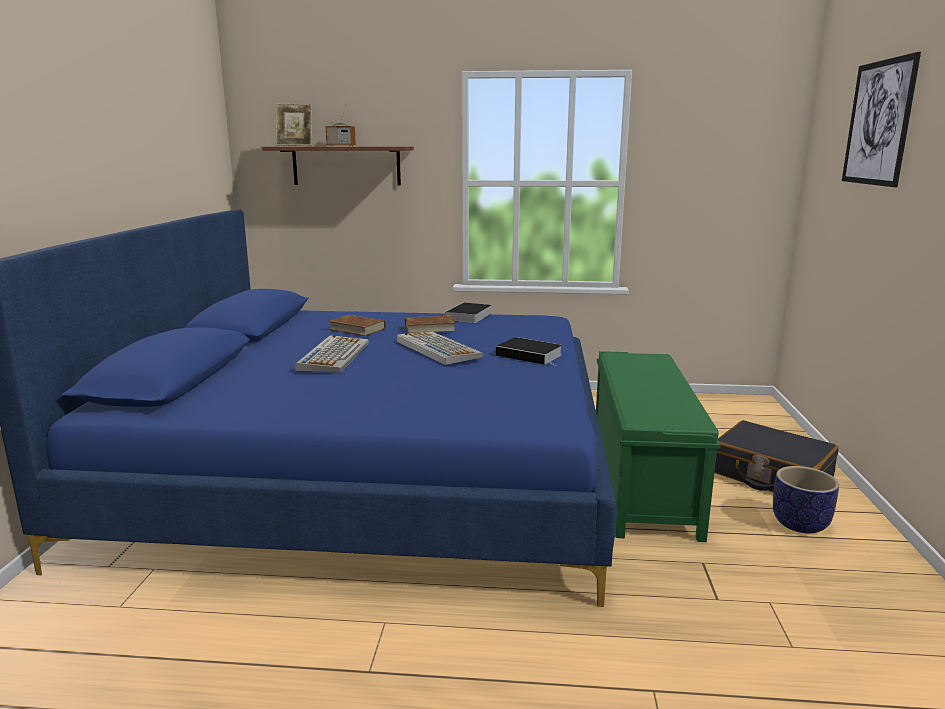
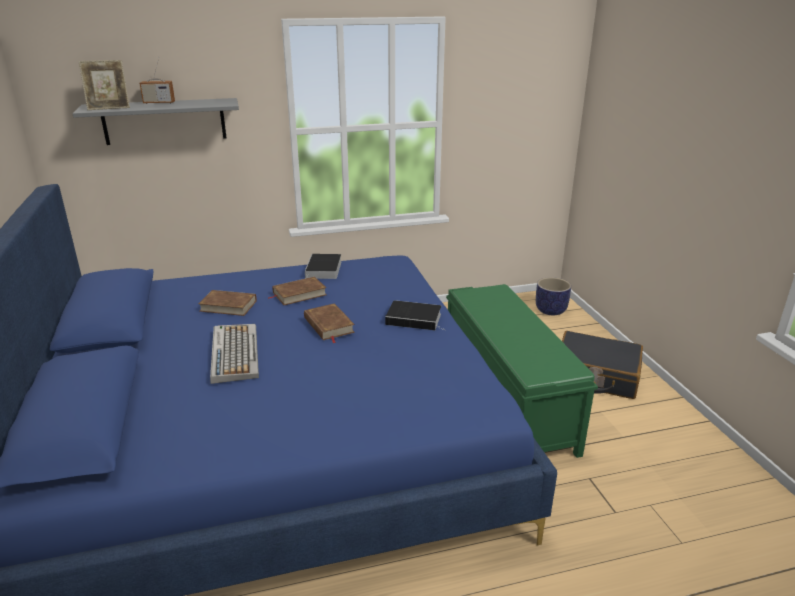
camera: 20 degrees left, 10 degrees up
brown shelf [262,146,414,186] -> grey shelf [72,98,239,145]
keyboard [397,331,483,365] -> brown book [304,303,355,343]
planter [773,466,839,533] -> planter moved to [536,277,571,315]
picture [842,52,921,187] -> none

